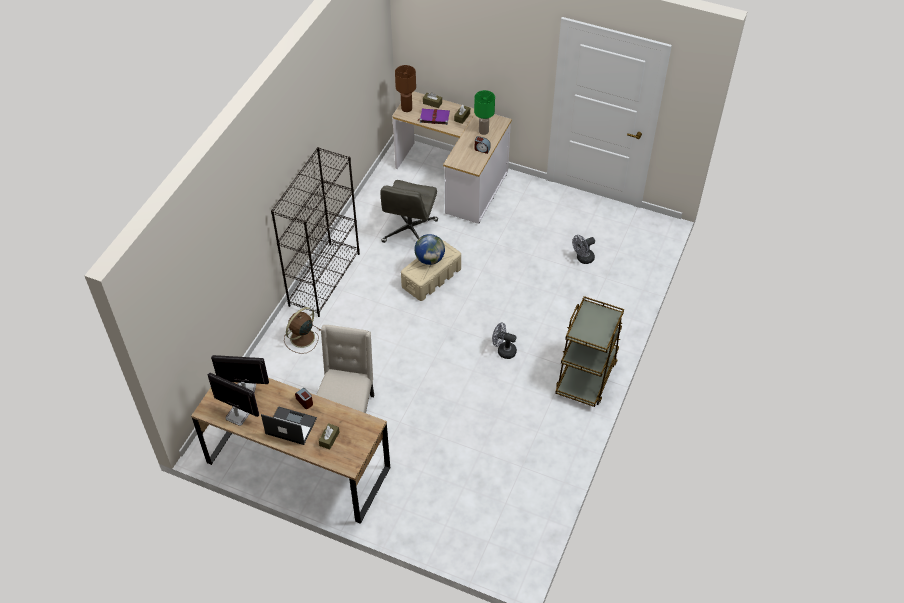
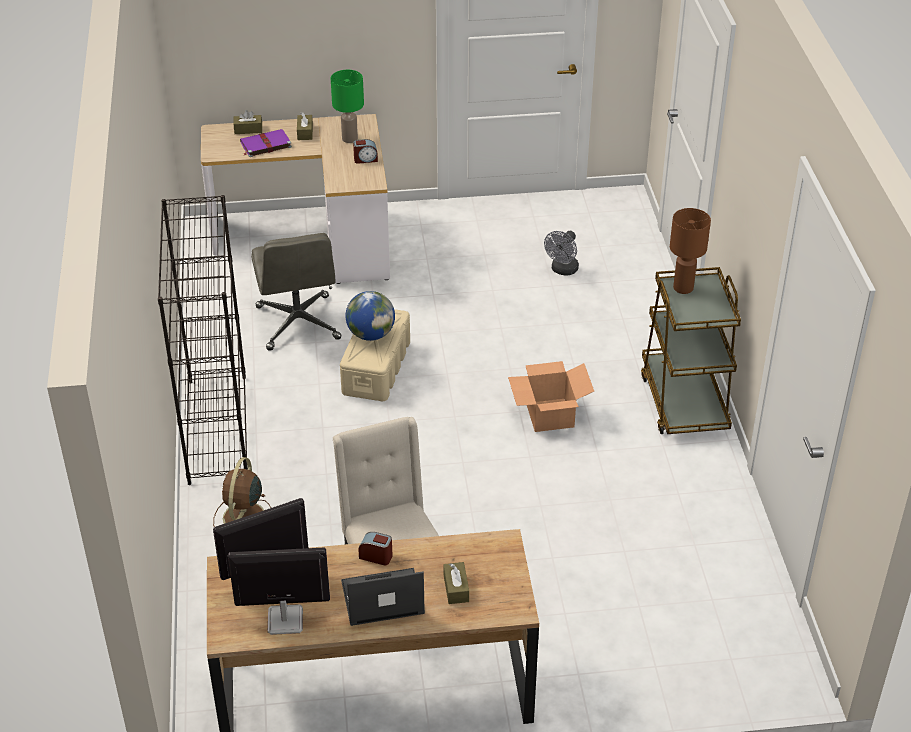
camera: 30 degrees left, 10 degrees down
brown table lamp [395,65,416,112] -> brown table lamp moved to [670,208,711,294]
grey fan [492,322,517,359] -> cardboard box [508,361,594,432]

